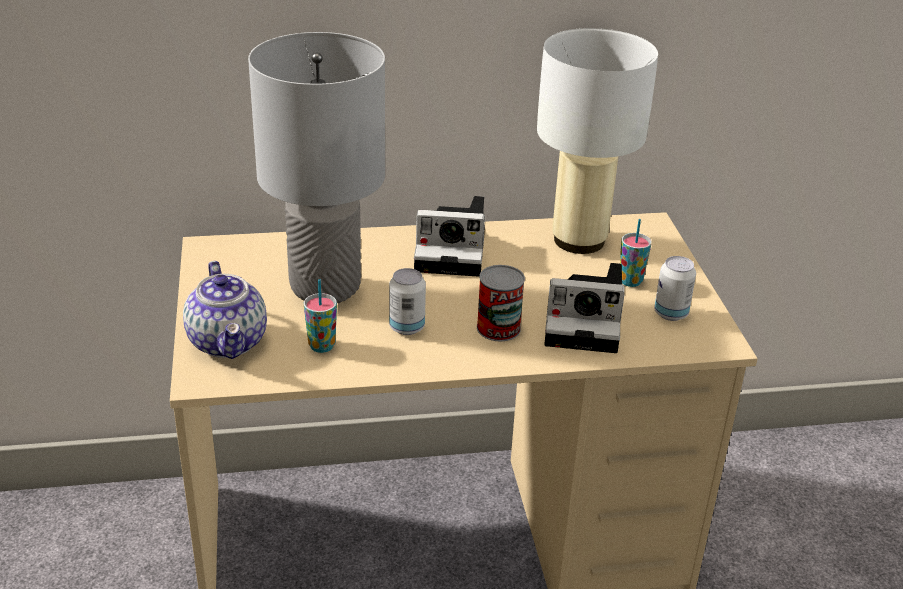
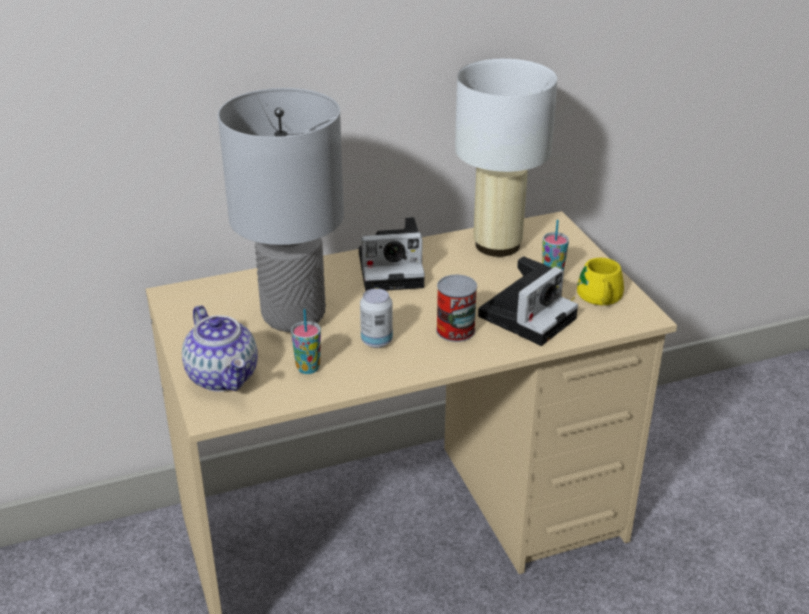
camera: 10 degrees left, 0 degrees up
camera [544,263,625,353] -> camera turned 45 degrees counterclockwise [478,256,578,346]
can [654,256,696,321] -> yellow mug [571,258,624,305]

